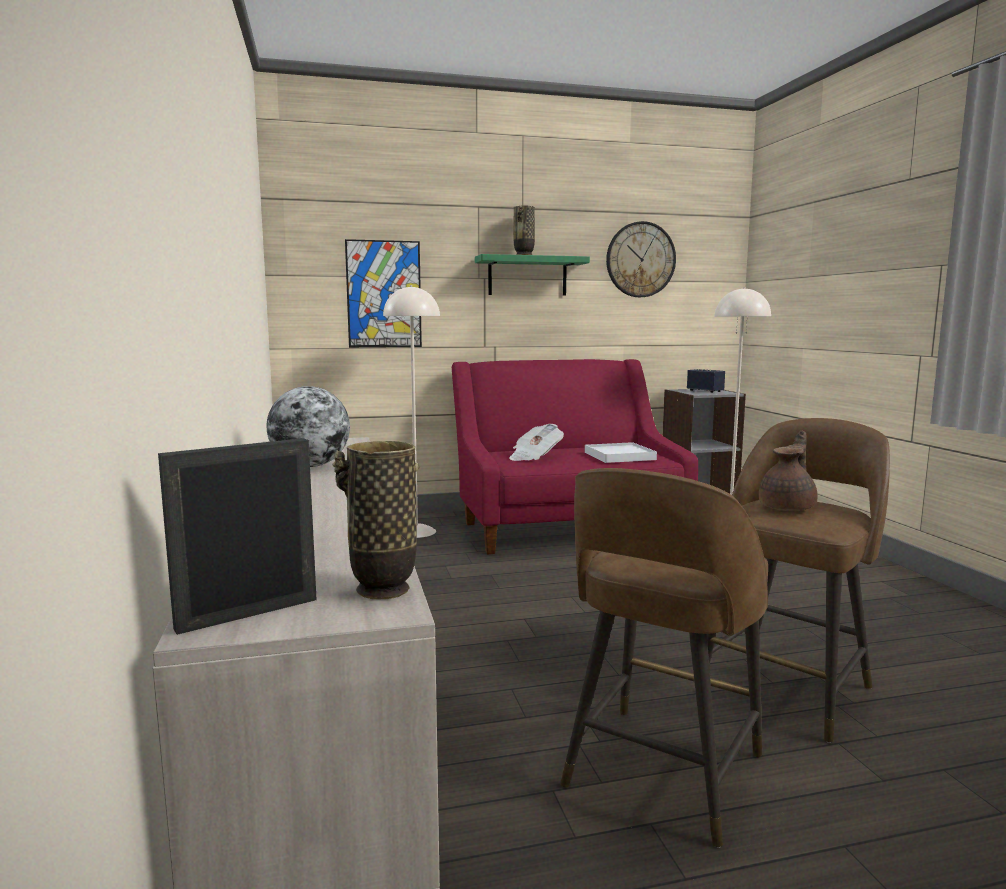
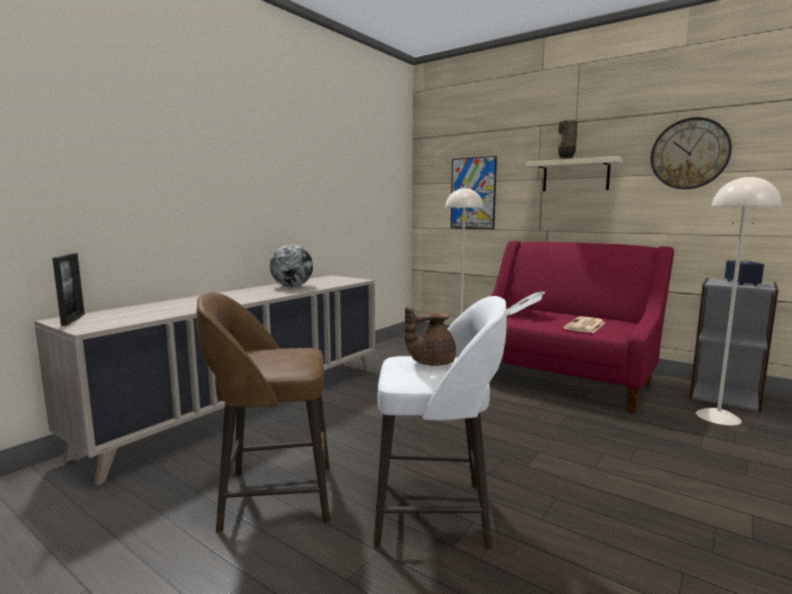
camera: 50 degrees right, 0 degrees up
picture frame [158,438,317,635] -> picture frame turned 60 degrees clockwise [52,253,85,326]
vase [332,441,419,599] -> none
green shelf [475,254,590,296] -> beige shelf [526,156,623,192]
white tray [585,442,657,463] -> newspaper [563,316,605,333]
brown stool [707,418,890,743] -> white stool [373,296,507,550]
brown teapot [759,430,817,511] -> brown teapot turned 150 degrees clockwise [405,307,456,366]

